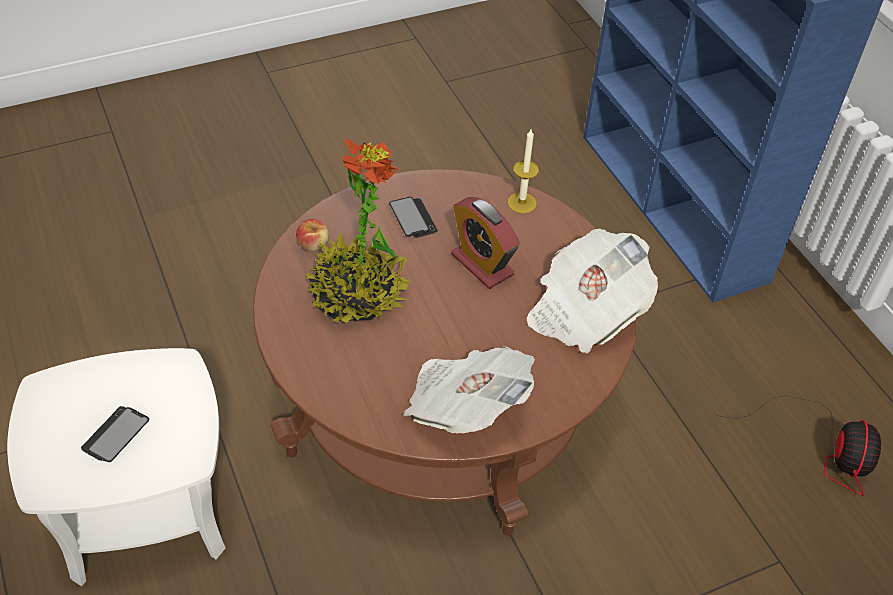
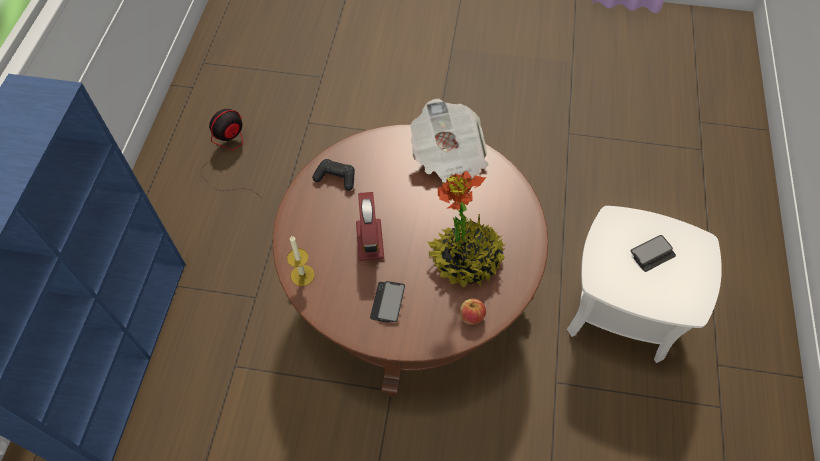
camera: 145 degrees left, 10 degrees up
newspaper [527,228,658,353] -> black game controller [312,159,355,191]

